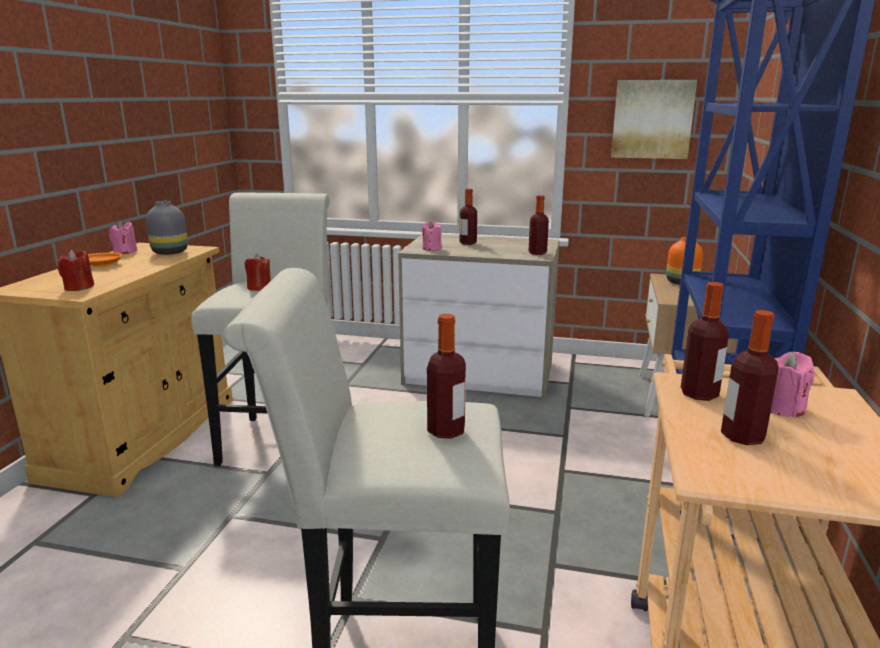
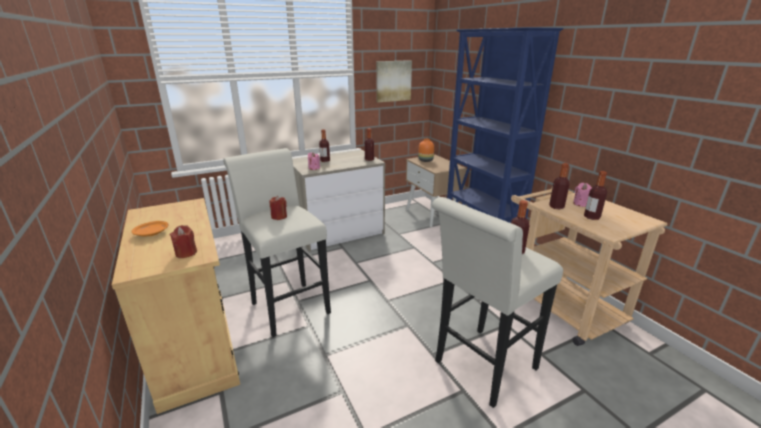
camera: 40 degrees left, 5 degrees up
pink candle [109,221,138,254] -> none
grey vase [146,201,188,255] -> none

